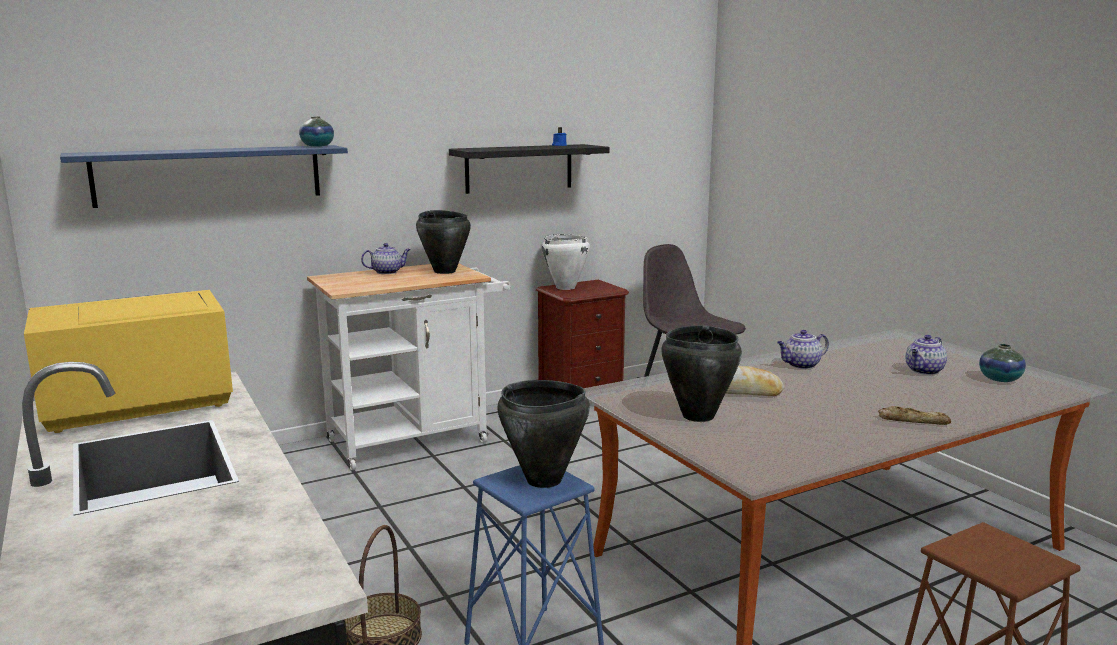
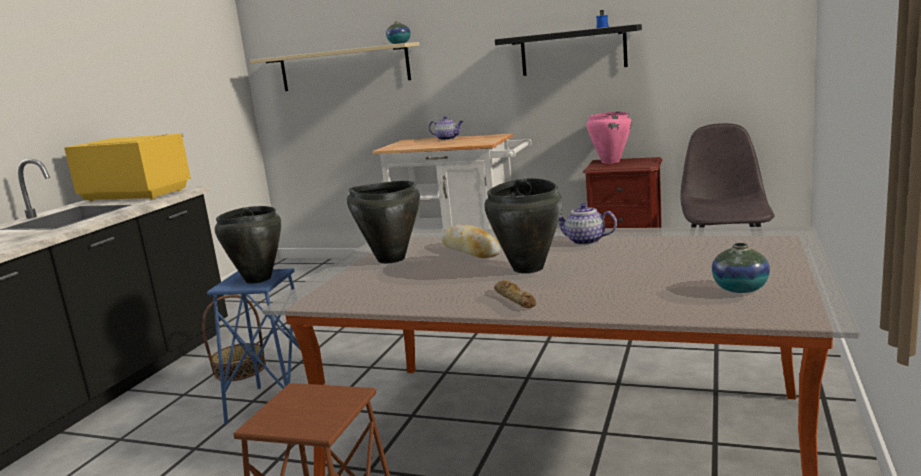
camera: 50 degrees right, 0 degrees up
blue shelf [60,145,348,208] -> beige shelf [250,42,420,91]
black cooking pot [416,210,471,274] -> black cooking pot moved to [484,178,562,273]
white cooking pot [542,234,590,290] -> pink cooking pot [587,112,632,164]
teapot [905,335,947,375] -> none

